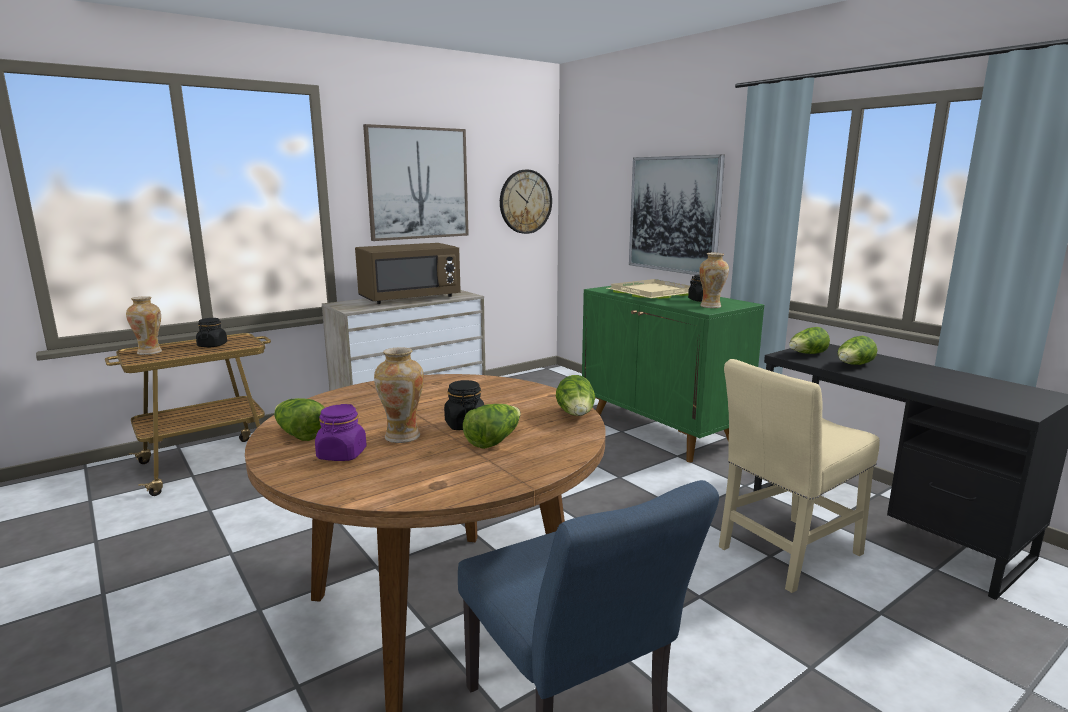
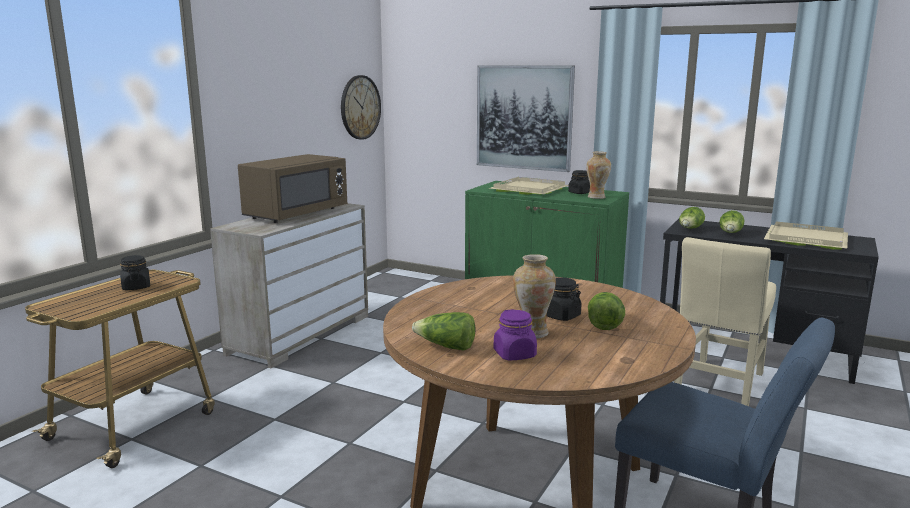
camera: 25 degrees left, 0 degrees up
vase [126,296,162,355] -> none
picture [363,124,469,241] -> none
lettuce [556,375,595,416] -> none
none -> beige tray [764,221,848,250]

